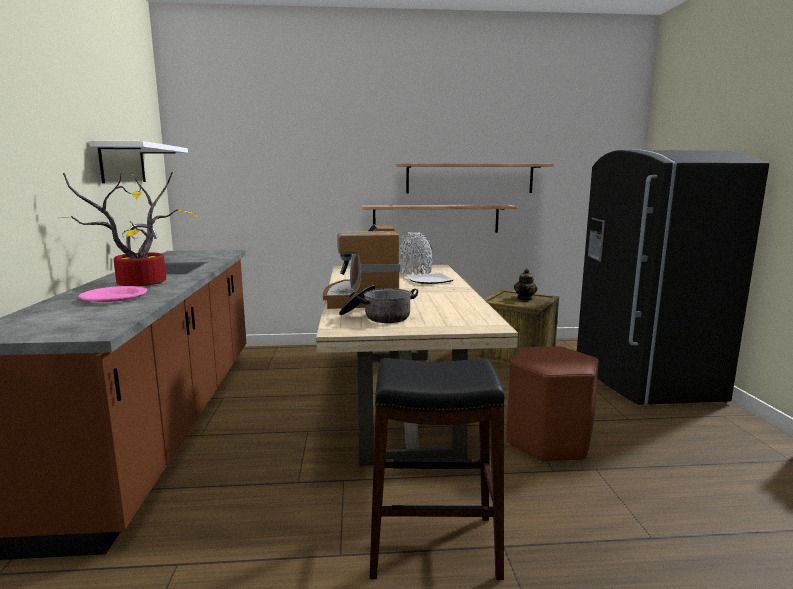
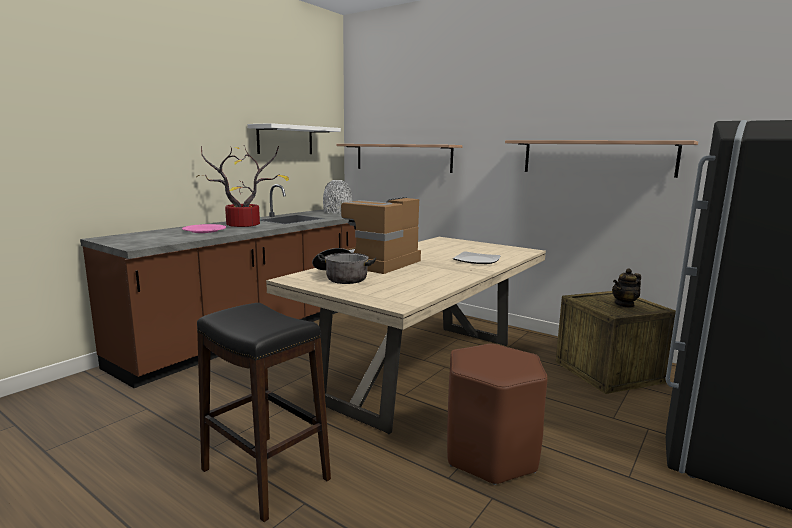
camera: 40 degrees right, 0 degrees up
shelf [362,205,517,233] -> shelf moved to [336,144,463,173]
grey vase [399,232,433,275] -> grey vase moved to [323,180,352,214]

